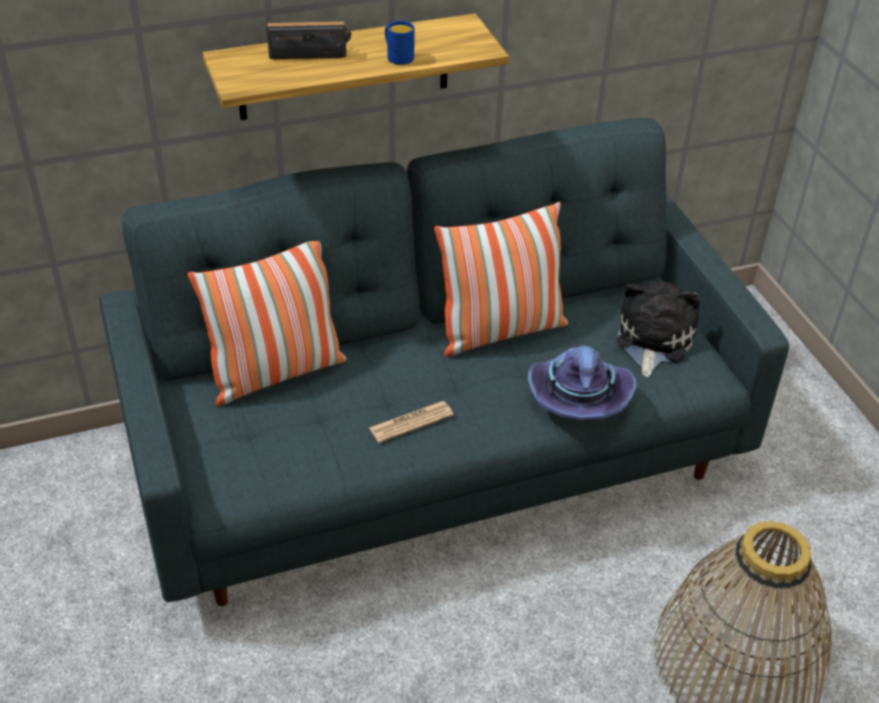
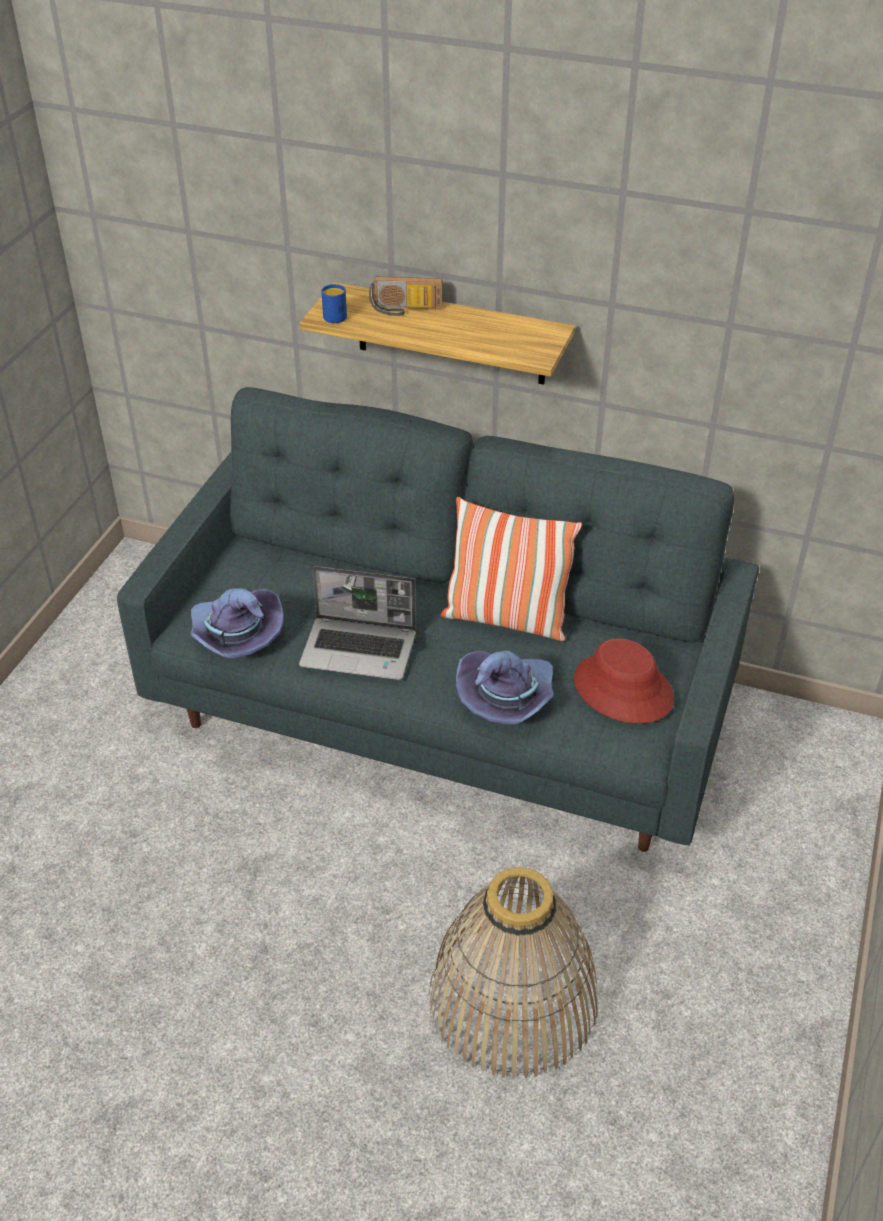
camera: 40 degrees right, 0 degrees up
pillow [187,241,347,406] -> none
radio [267,21,351,59] -> radio turned 150 degrees clockwise [369,277,442,316]
newspaper [369,401,454,443] -> laptop [299,566,416,680]
blue mug [385,21,415,65] -> blue mug moved to [321,284,347,323]
plush toy [617,281,701,377] -> red hat [574,638,674,724]
none -> purple hat [190,588,284,659]

